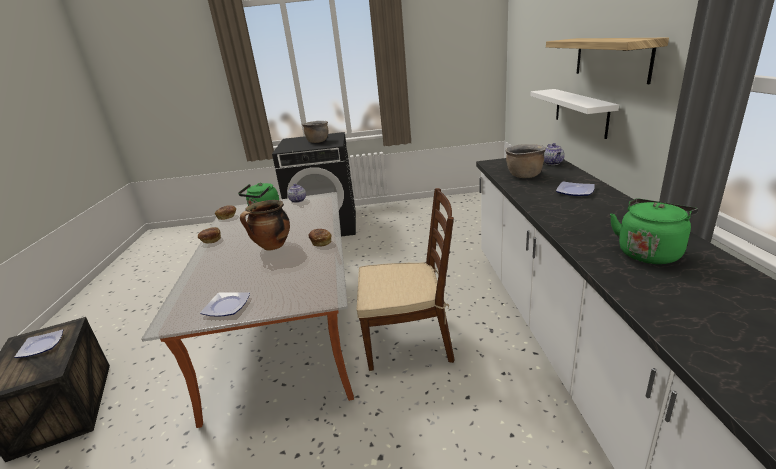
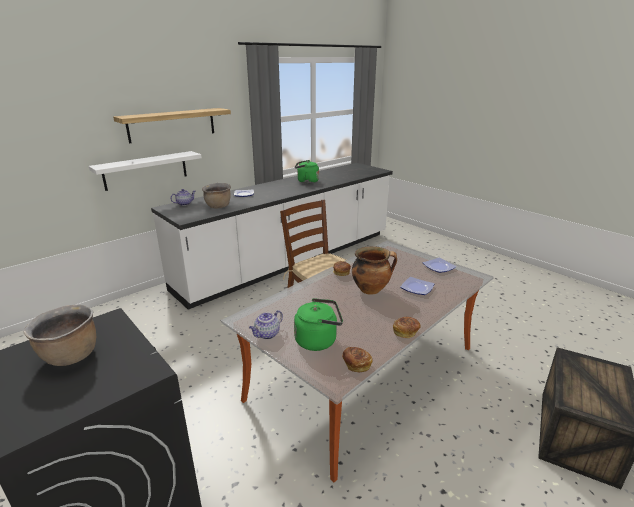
camera: 130 degrees left, 0 degrees up
plate [15,329,63,358] -> plate moved to [401,277,435,295]

